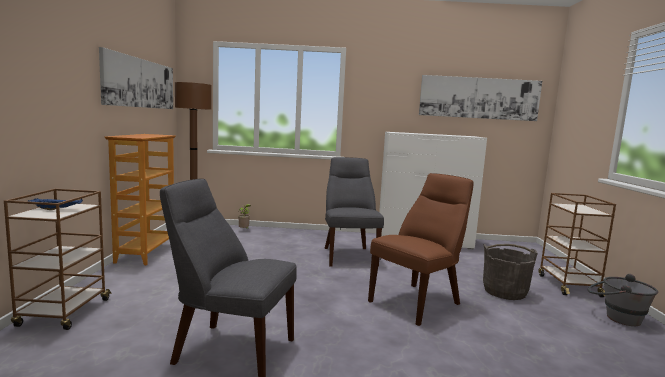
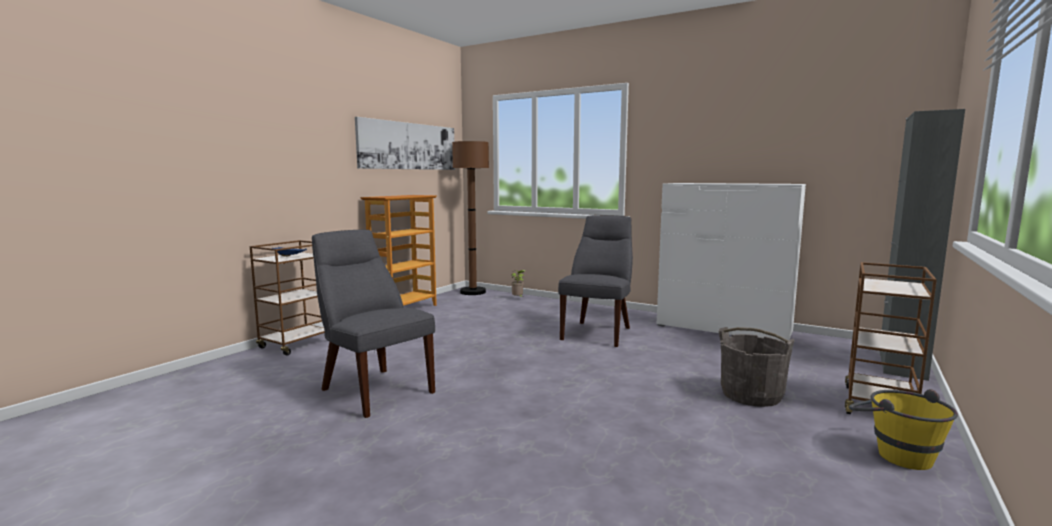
camera: 30 degrees right, 0 degrees up
brown chair [368,173,474,326] -> none
picture [419,75,542,121] -> none
grey bucket [588,274,658,326] -> yellow bucket [849,389,958,470]
none -> grey cabinet [880,109,965,381]

